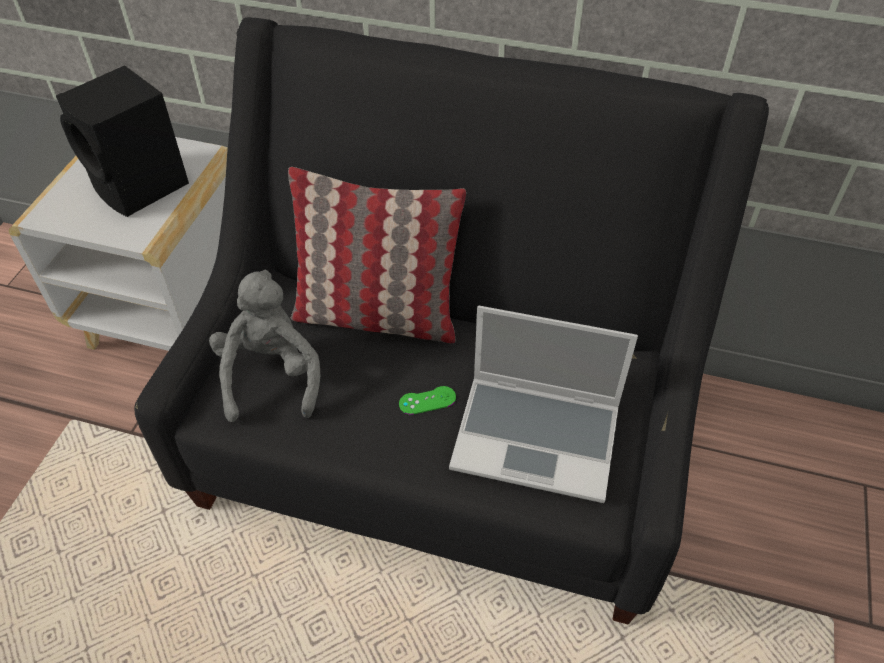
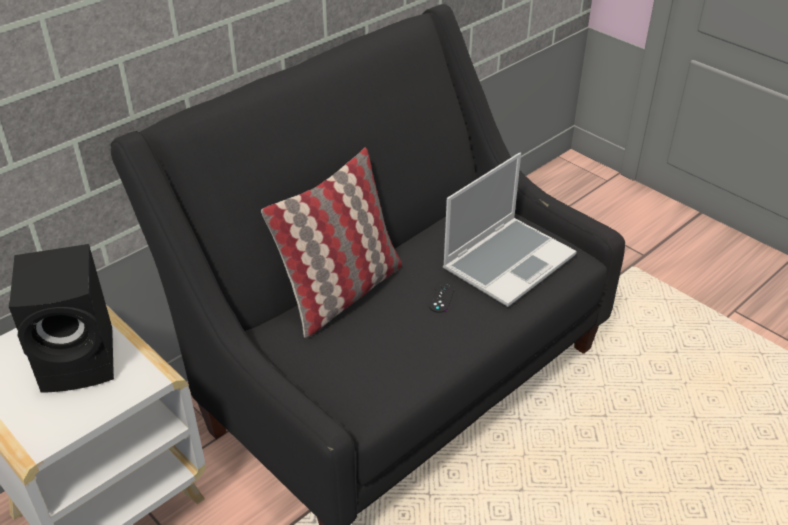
camera: 60 degrees left, 10 degrees down
grey plush toy [209,270,320,422] -> none
green game controller [399,386,456,415] -> black game controller [429,282,455,313]

